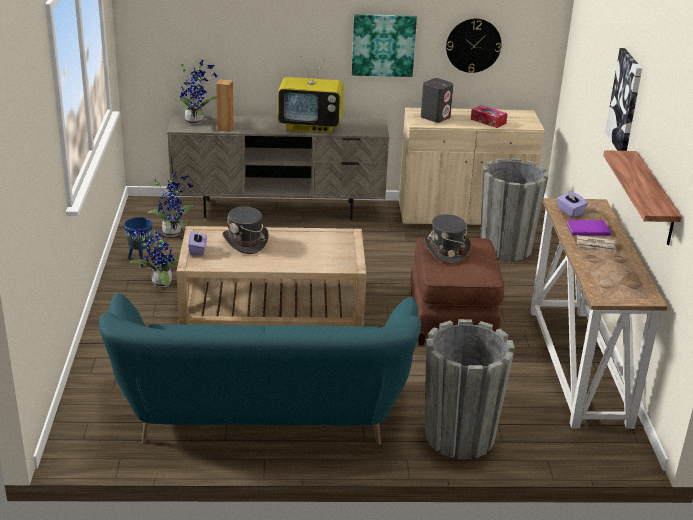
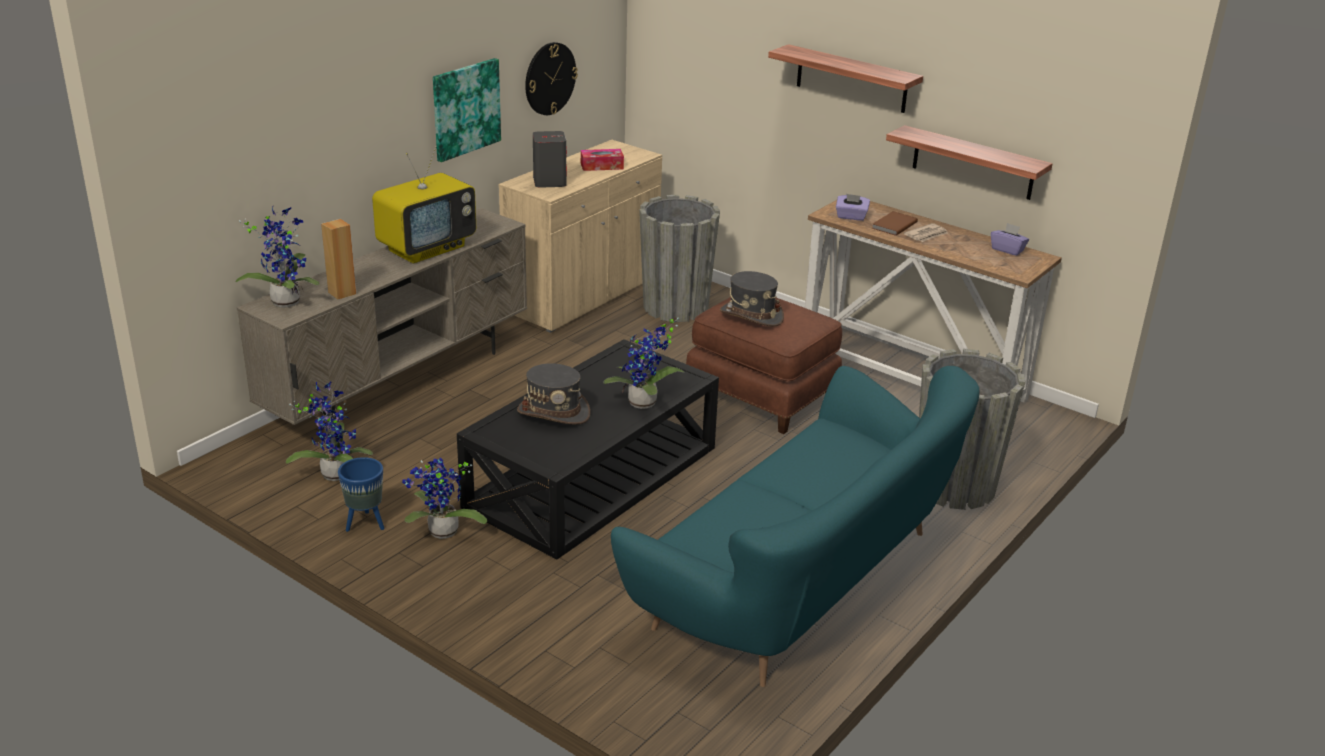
camera: 50 degrees left, 0 degrees up
beige coffee table [177,226,366,326] -> black coffee table [457,339,719,559]
purple tissue box [188,232,207,255] -> purple tissue box moved to [991,223,1029,256]
purple book [566,220,611,236] -> brown book [872,211,918,236]
picture [605,48,642,151] -> shelf [768,44,923,113]
none -> potted plant [604,318,684,409]

